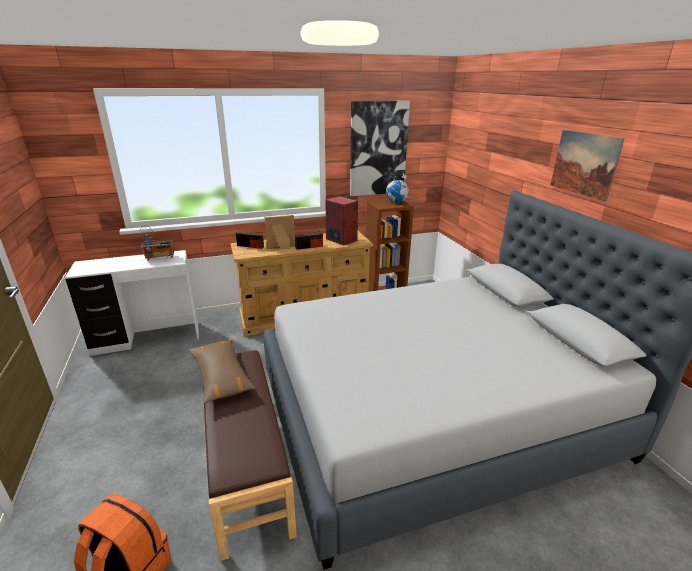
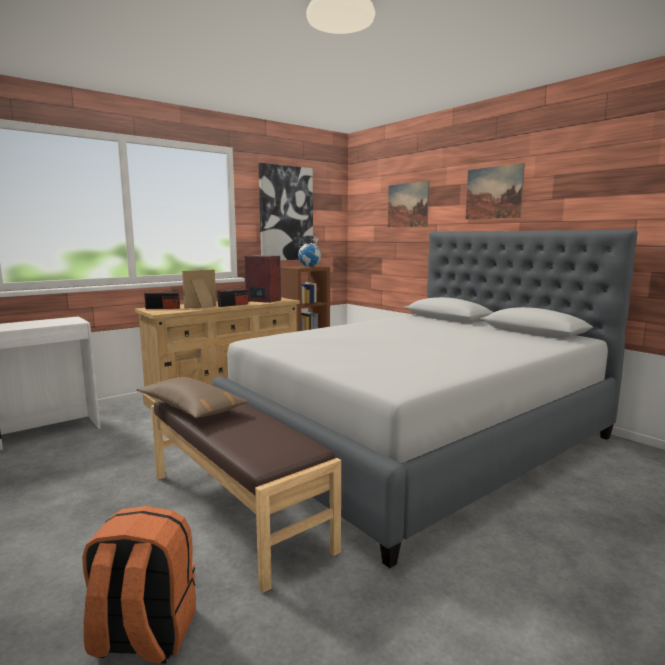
camera: 20 degrees left, 15 degrees down
radio [140,226,174,260] -> none
none -> picture [388,181,429,227]

